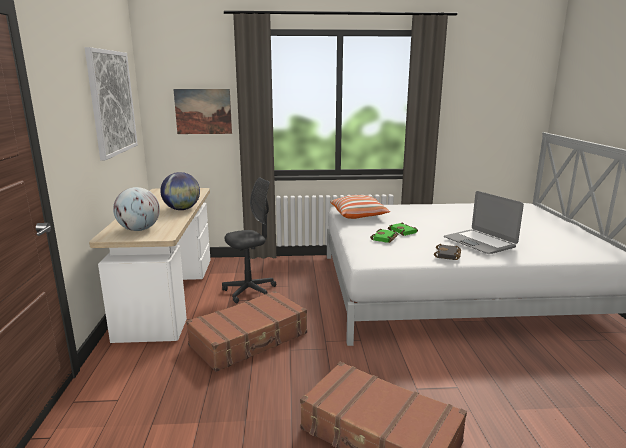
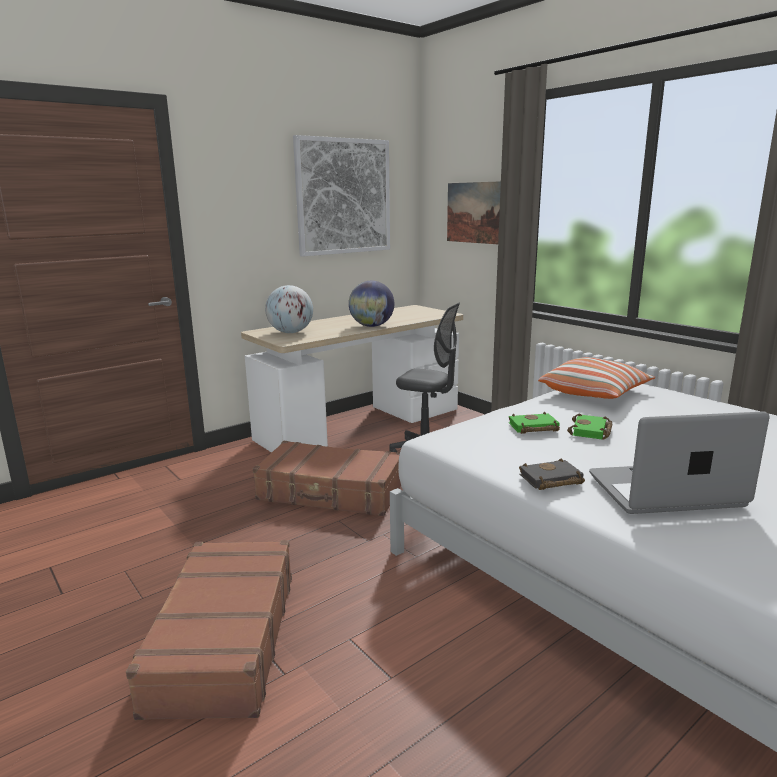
camera: 55 degrees right, 0 degrees up
laptop [444,191,524,254] -> laptop turned 60 degrees clockwise [589,411,770,514]

